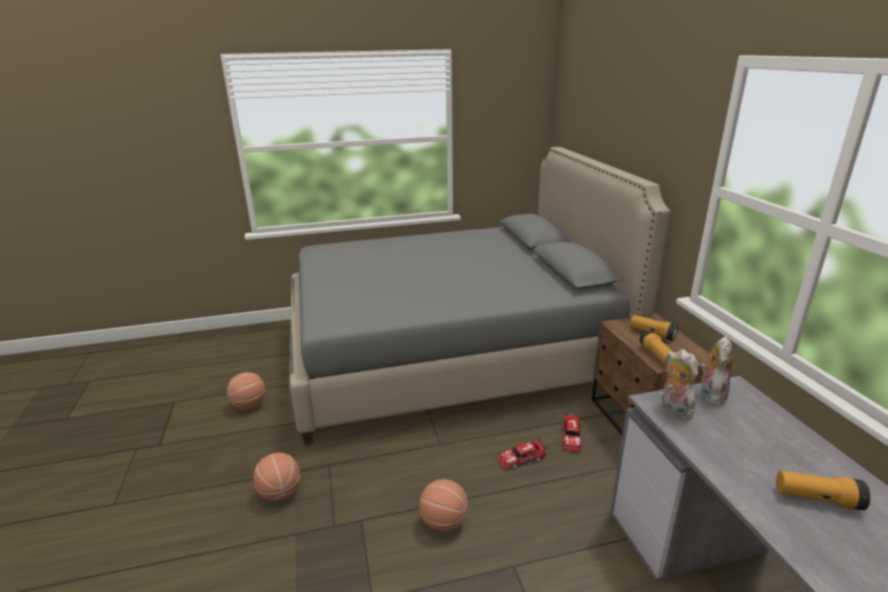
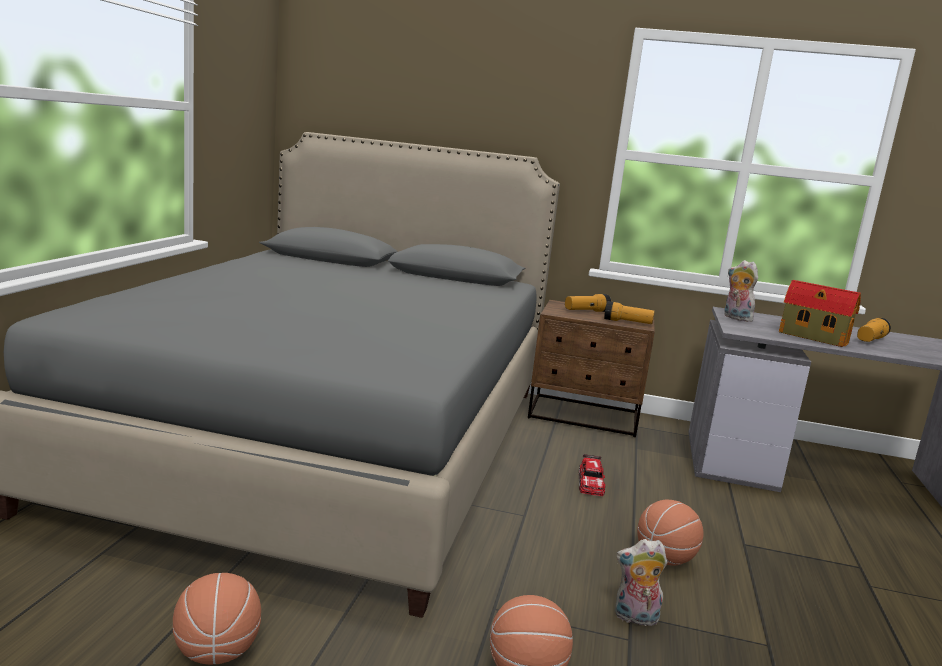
camera: 65 degrees left, 10 degrees down
toy car [562,413,582,452] -> none
plush toy [662,349,698,420] -> plush toy moved to [615,539,667,626]
none -> toy house [779,280,861,347]

